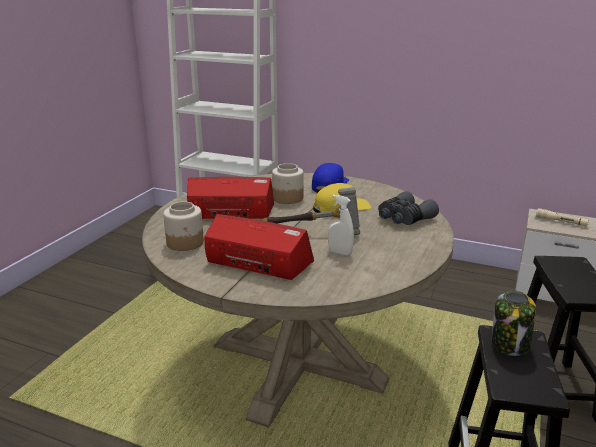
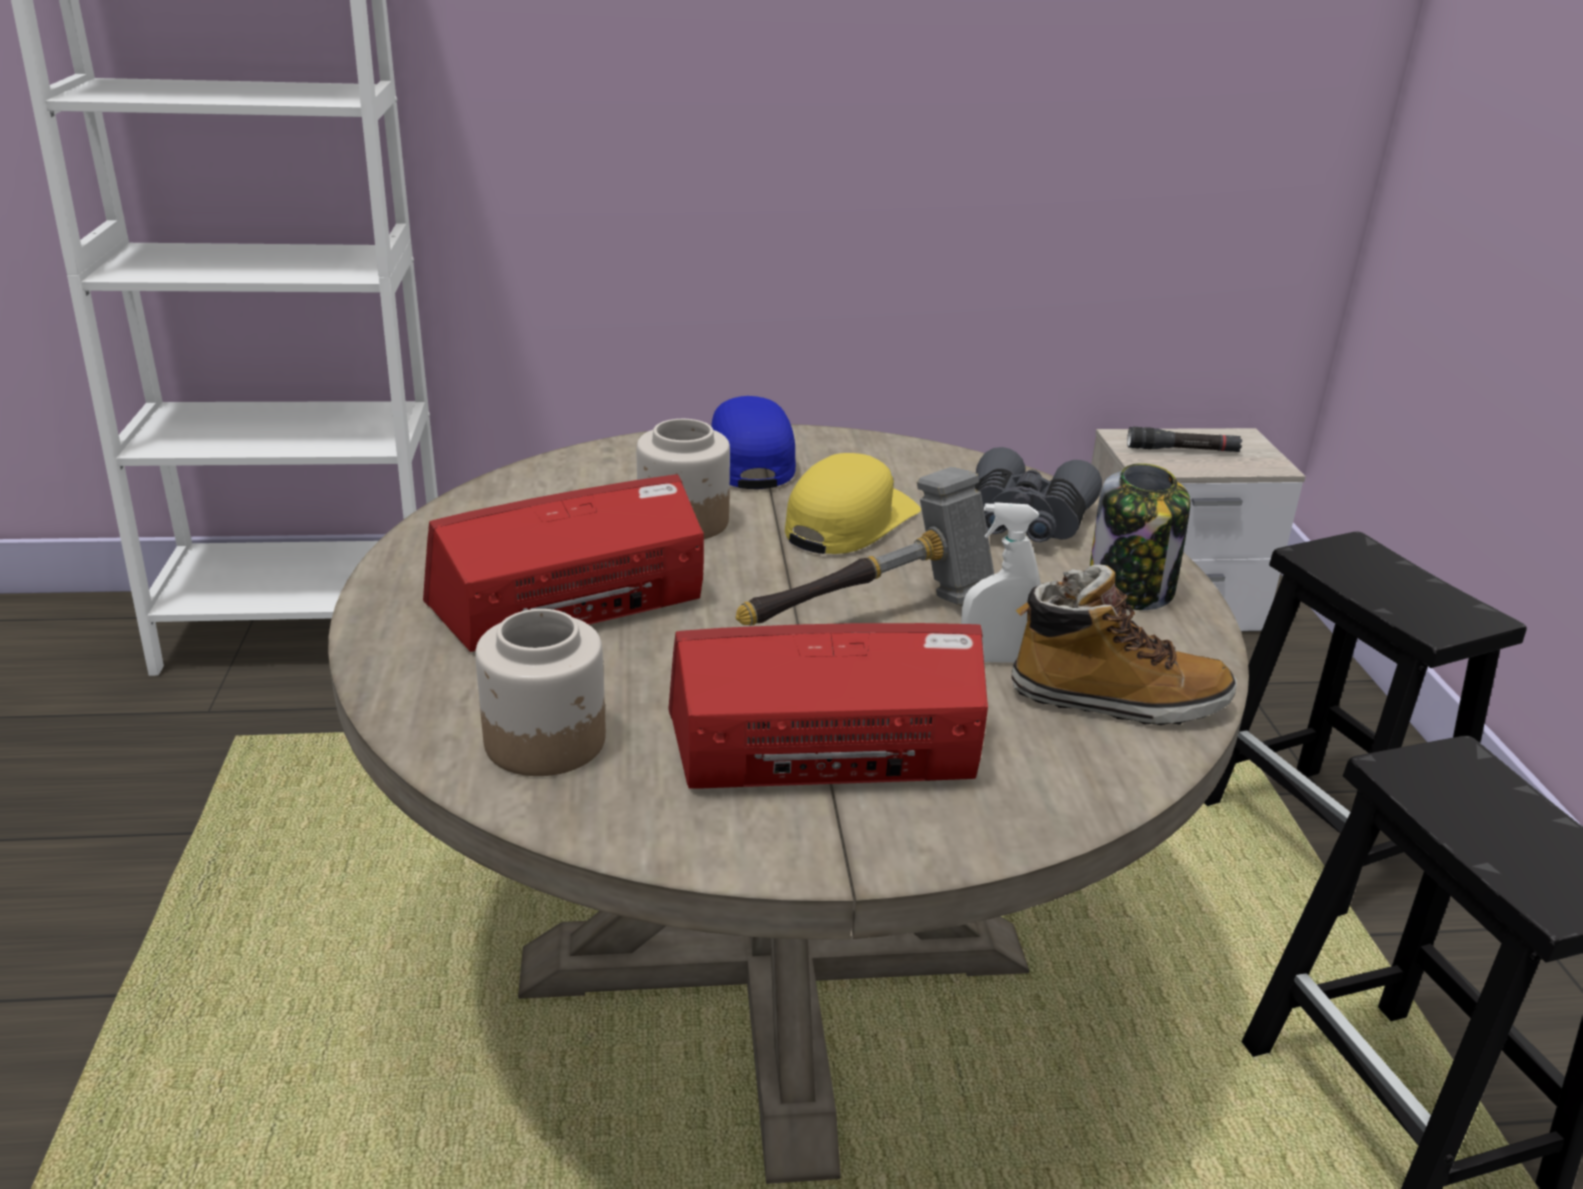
camera: 30 degrees left, 5 degrees up
jar [492,290,536,356] -> jar moved to [1090,463,1190,610]
beige flashlight [536,208,589,226] -> black flashlight [1127,427,1242,452]
none -> boot [1011,564,1237,725]

